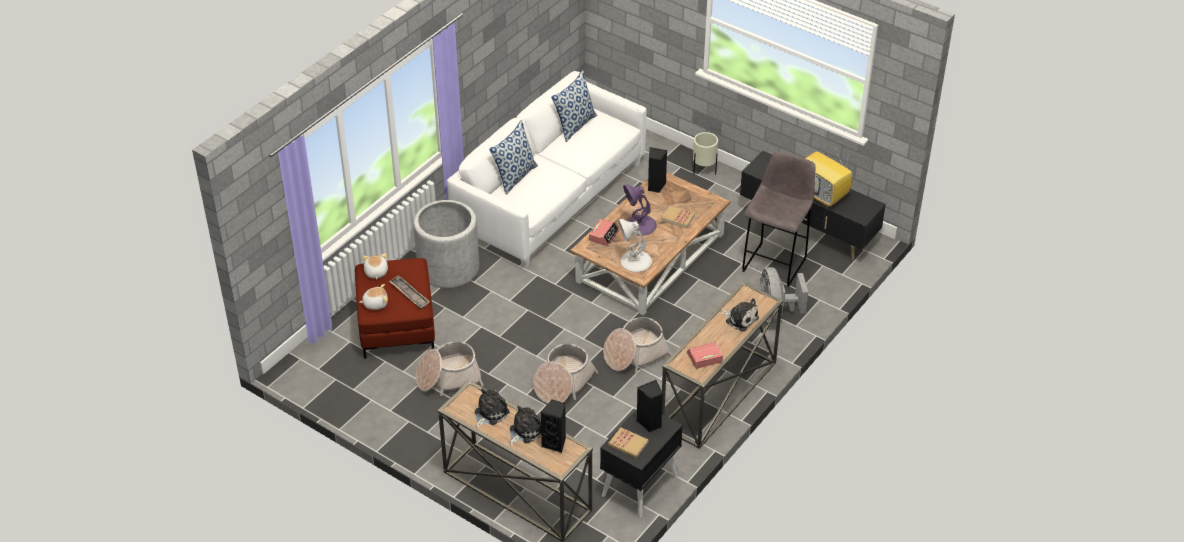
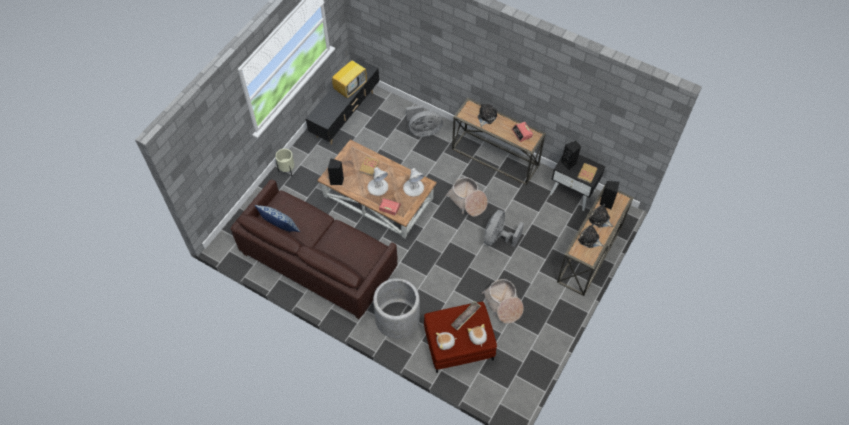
camera: 95 degrees left, 15 degrees up
white sofa [447,71,647,268] -> brown sofa [231,179,398,319]
pillow [489,120,538,195] -> none
basket [533,343,598,404] -> grey fan [484,210,524,247]
purple table lamp [623,185,657,236] -> white table lamp [367,167,388,196]
grey stool [742,151,816,287] -> none

